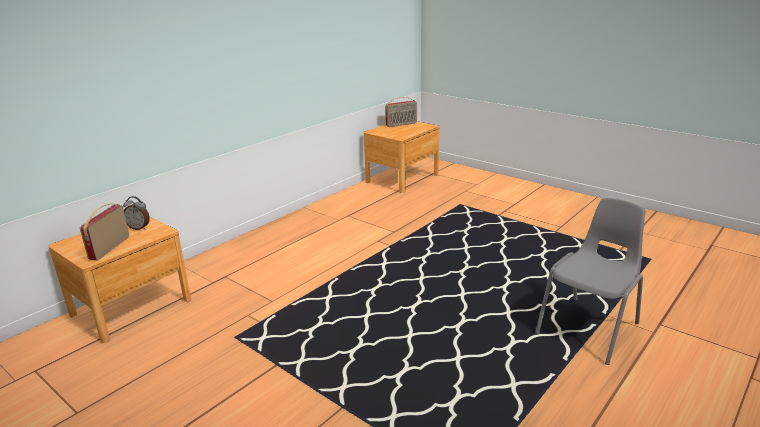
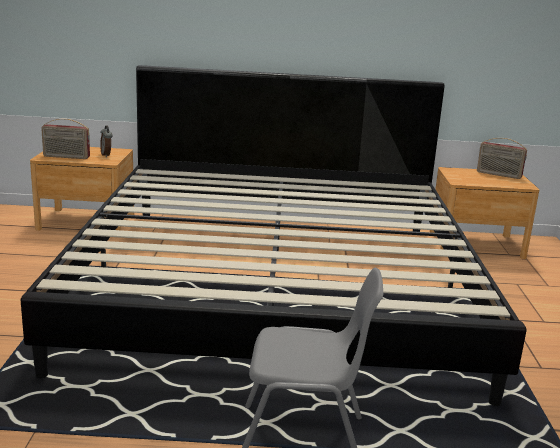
camera: 50 degrees right, 5 degrees down
radio [80,203,129,261] -> radio turned 150 degrees counterclockwise [41,118,90,159]
none -> bed [21,65,526,406]

